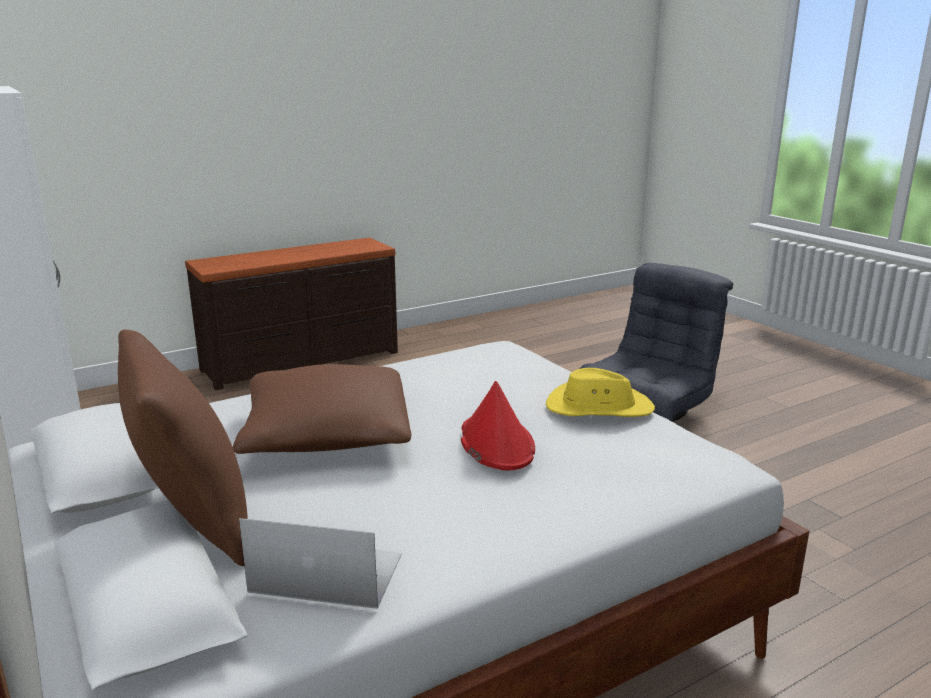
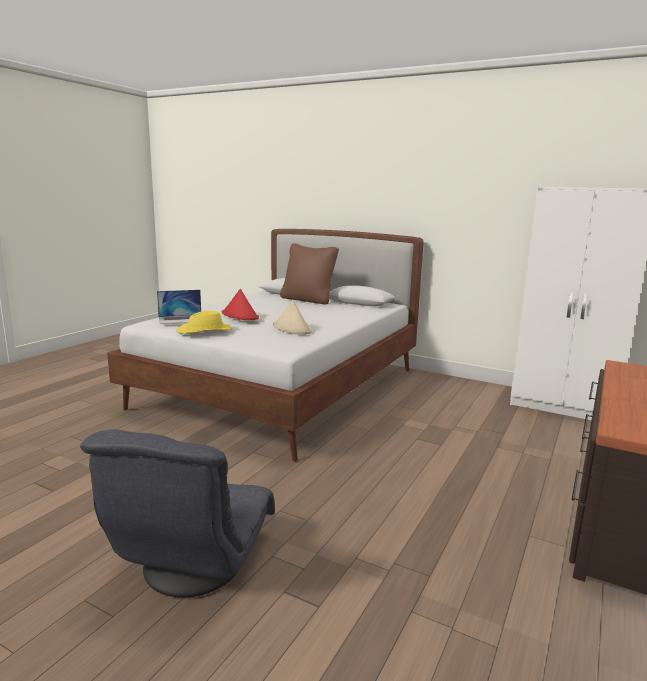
camera: 150 degrees right, 5 degrees down
brown pillow [233,364,411,454] -> none
laptop [239,518,402,609] -> laptop moved to [157,290,201,324]
none -> beige hat [273,300,312,335]

